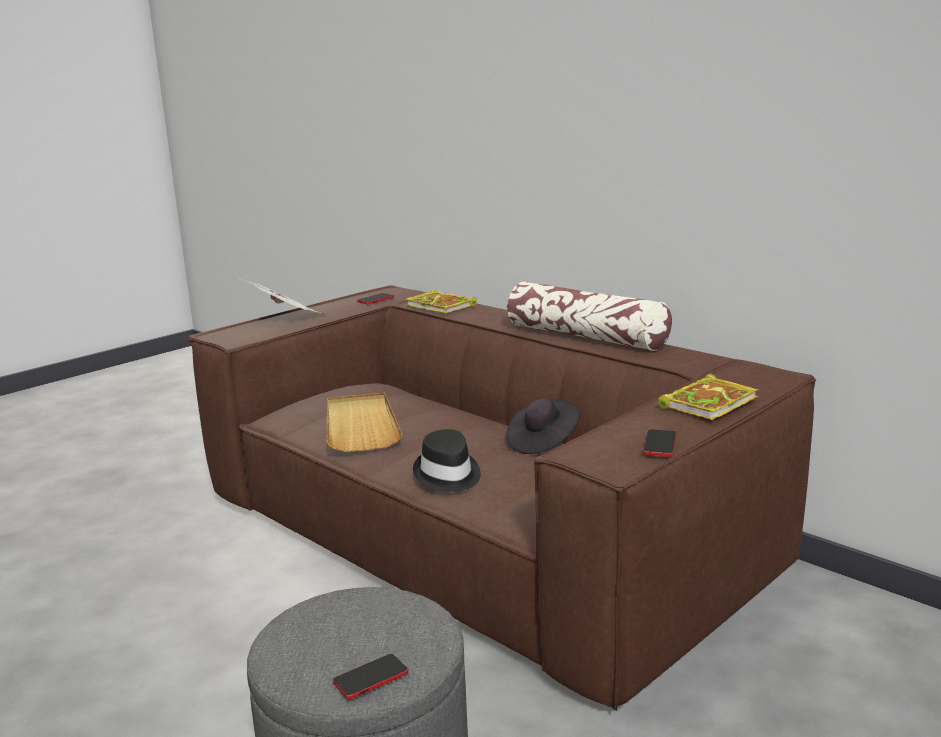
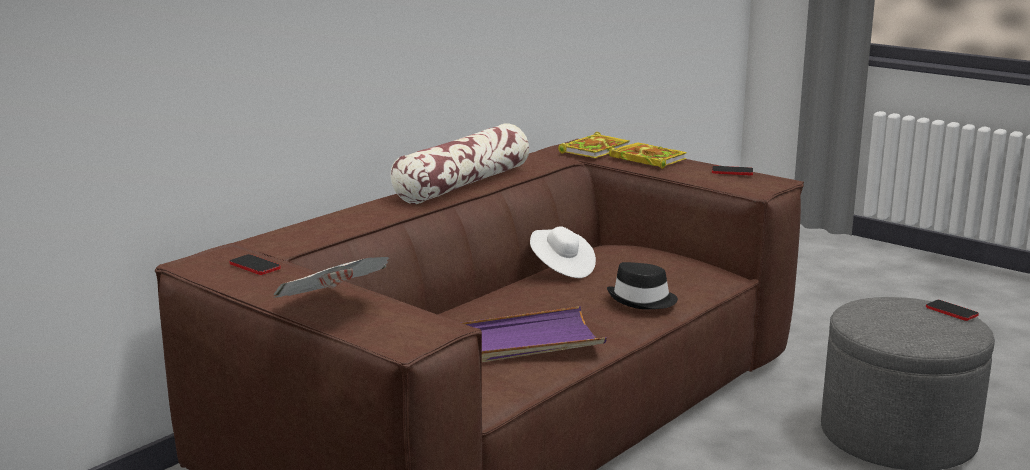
camera: 95 degrees left, 0 degrees up
beige tray [327,393,403,452] -> purple tray [460,306,607,362]
book [406,289,477,313] -> book moved to [558,132,630,158]
black hat [506,398,580,454] -> white hat [530,226,596,278]

